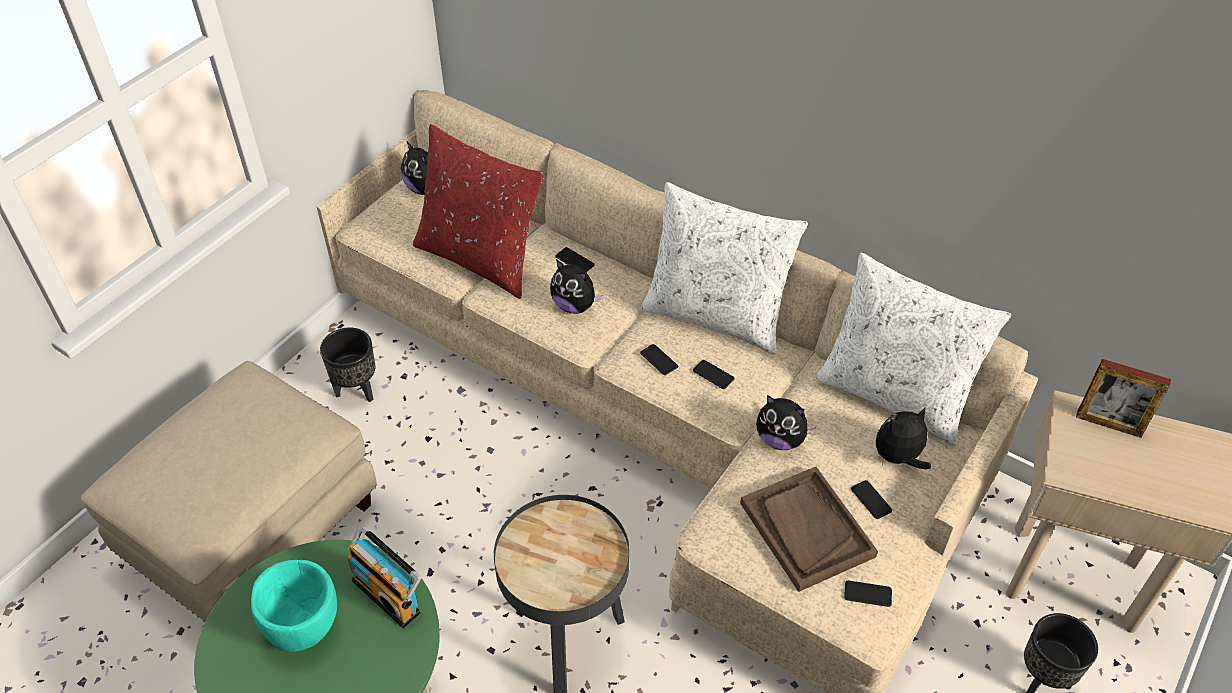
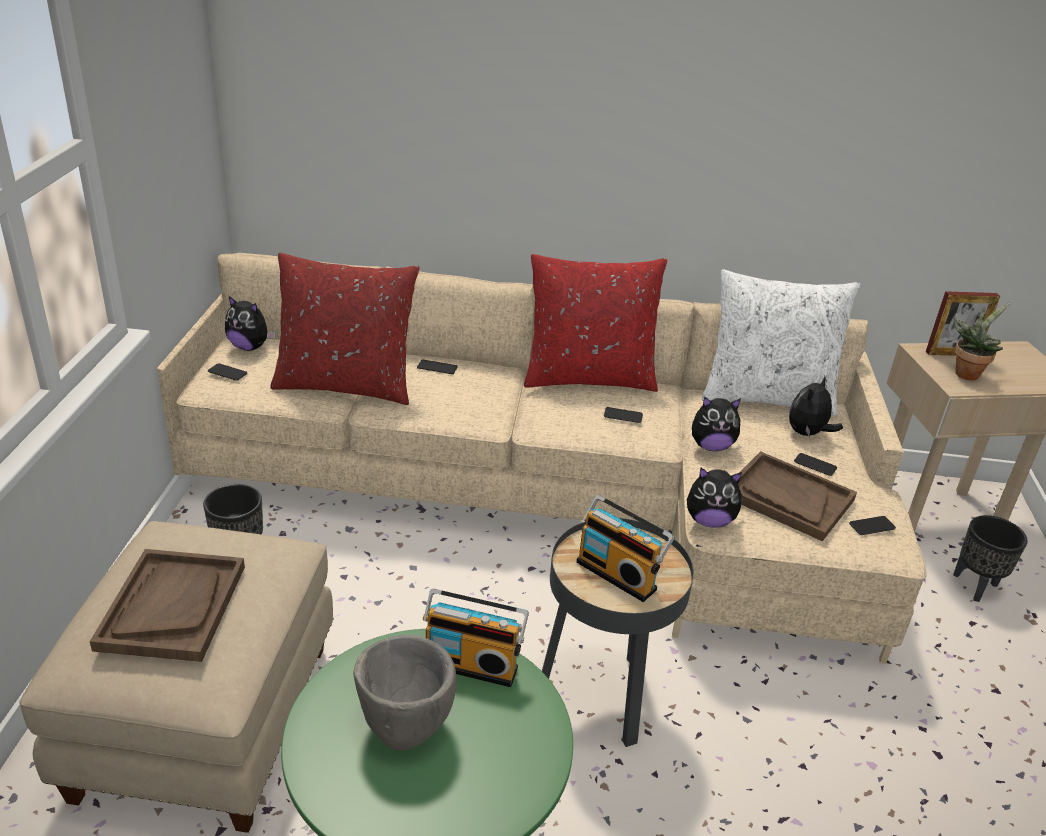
camera: 30 degrees left, 15 degrees down
turquoise bowl [251,560,337,652] -> grey bowl [353,635,456,751]
plush toy [550,259,603,314] -> plush toy moved to [687,468,744,528]
phone [640,344,678,375] -> phone moved to [208,363,247,381]
white pillow [641,182,808,354] -> red pillow [524,254,667,392]
none -> brown tray [89,549,245,662]
none -> radio [576,495,674,602]
none -> potted plant [954,303,1010,380]

